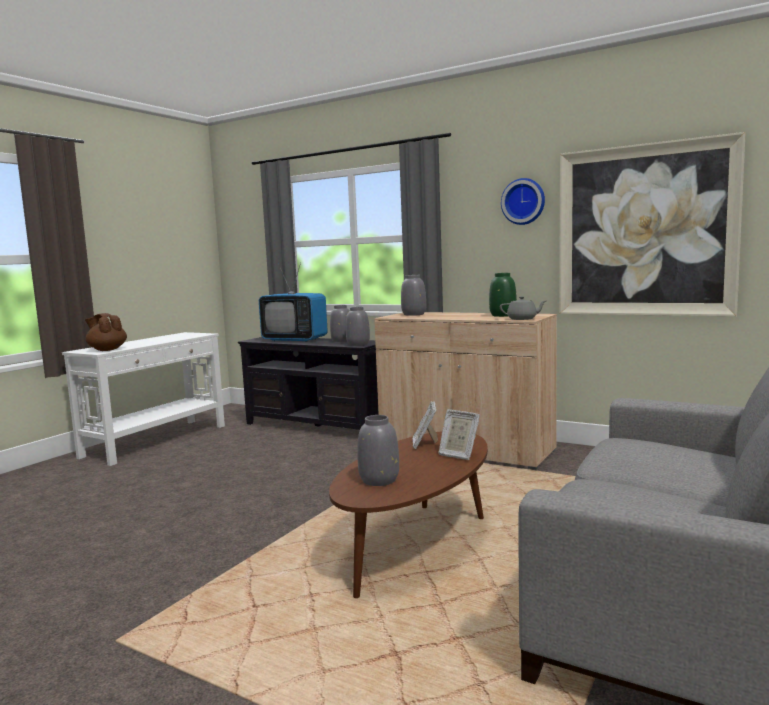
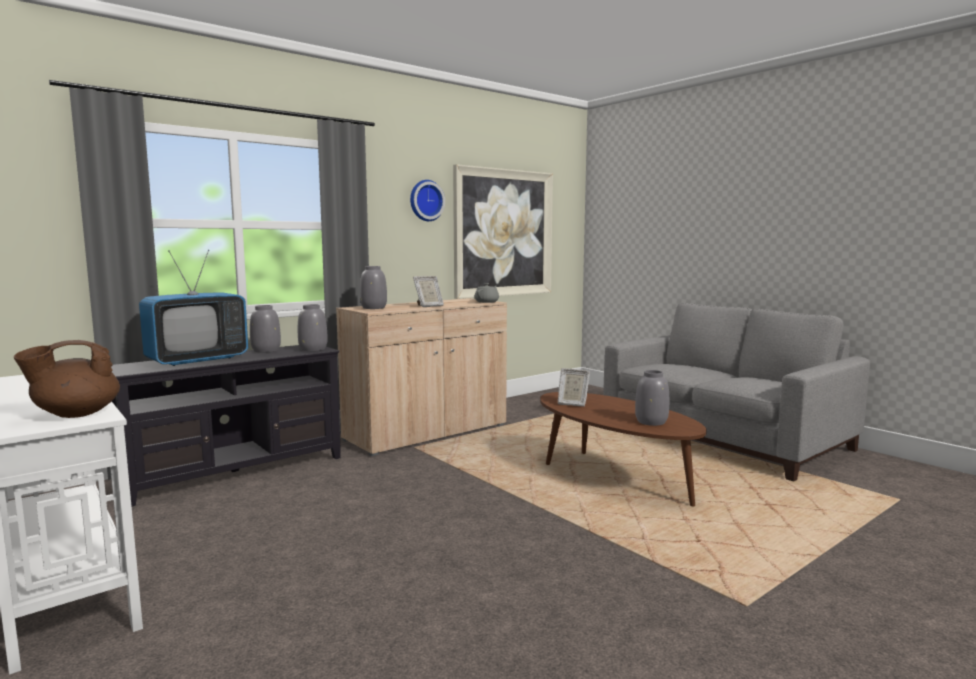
camera: 70 degrees left, 0 degrees up
picture frame [438,409,480,460] -> picture frame moved to [413,276,444,307]
green vase [489,273,517,317] -> none

